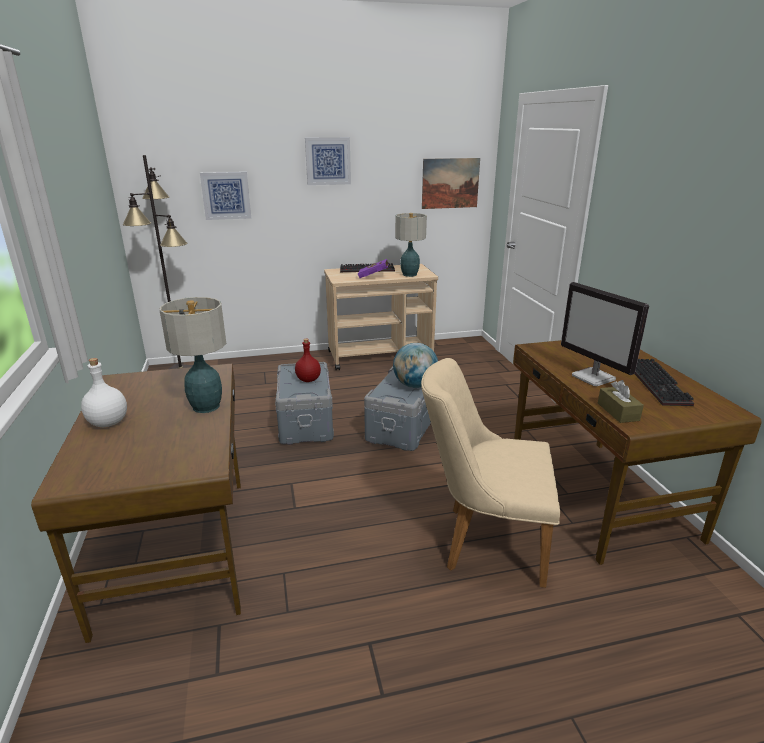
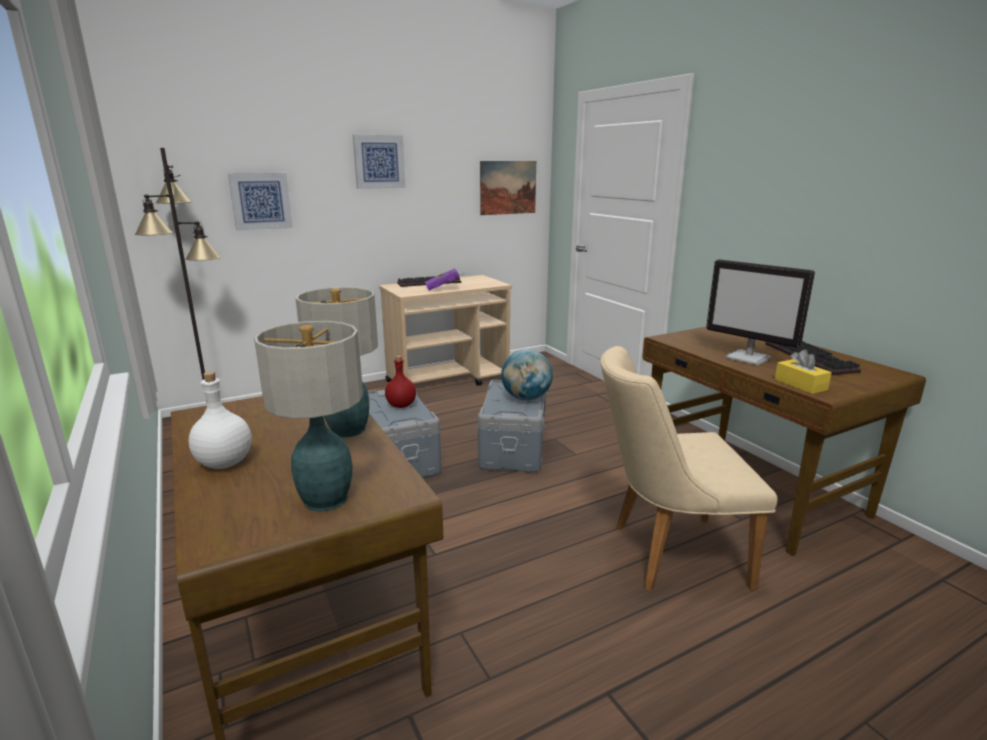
camera: 15 degrees left, 5 degrees down
table lamp [395,213,427,277] -> table lamp moved to [254,321,363,511]
brown tissue box [598,380,644,423] -> yellow tissue box [775,349,832,394]

